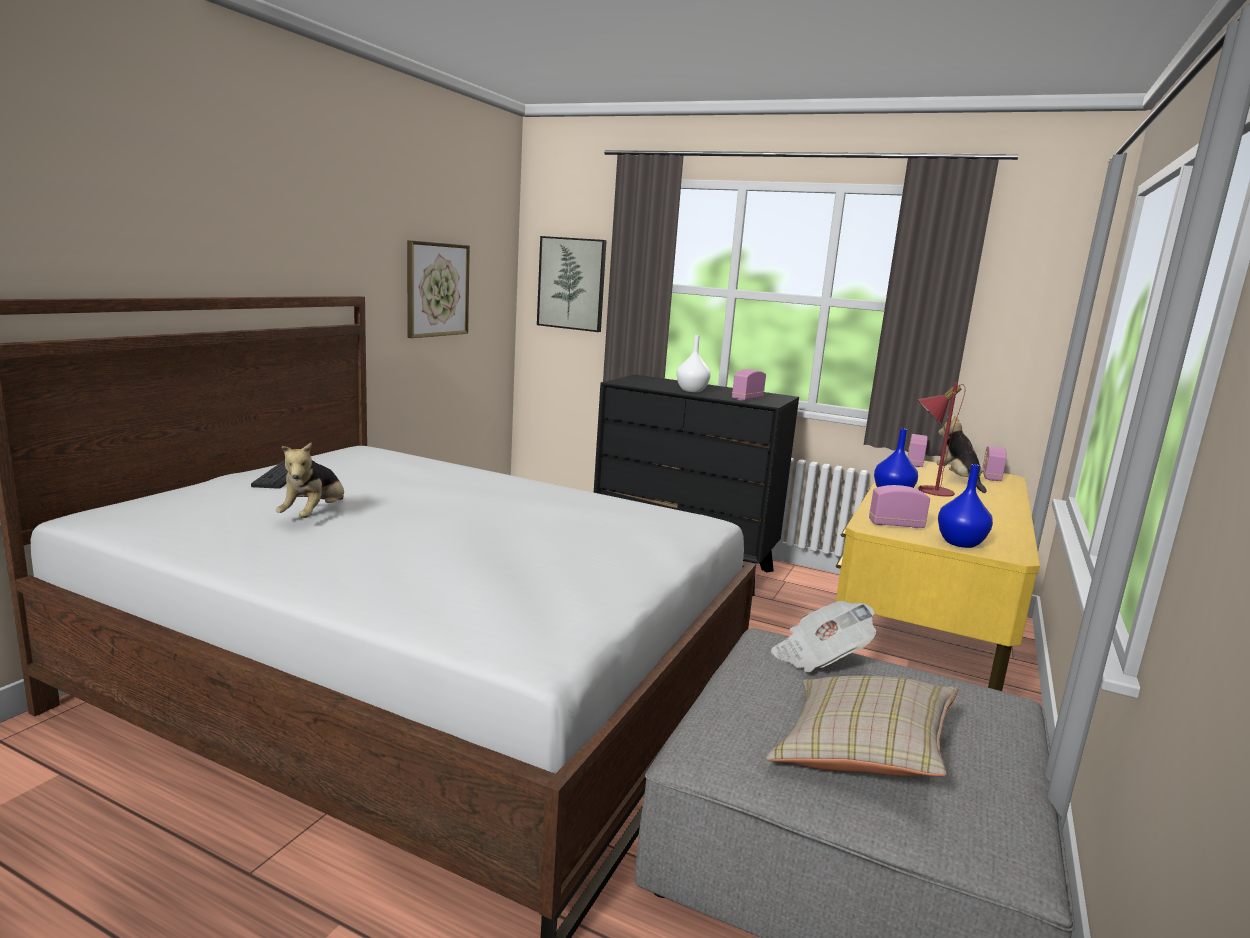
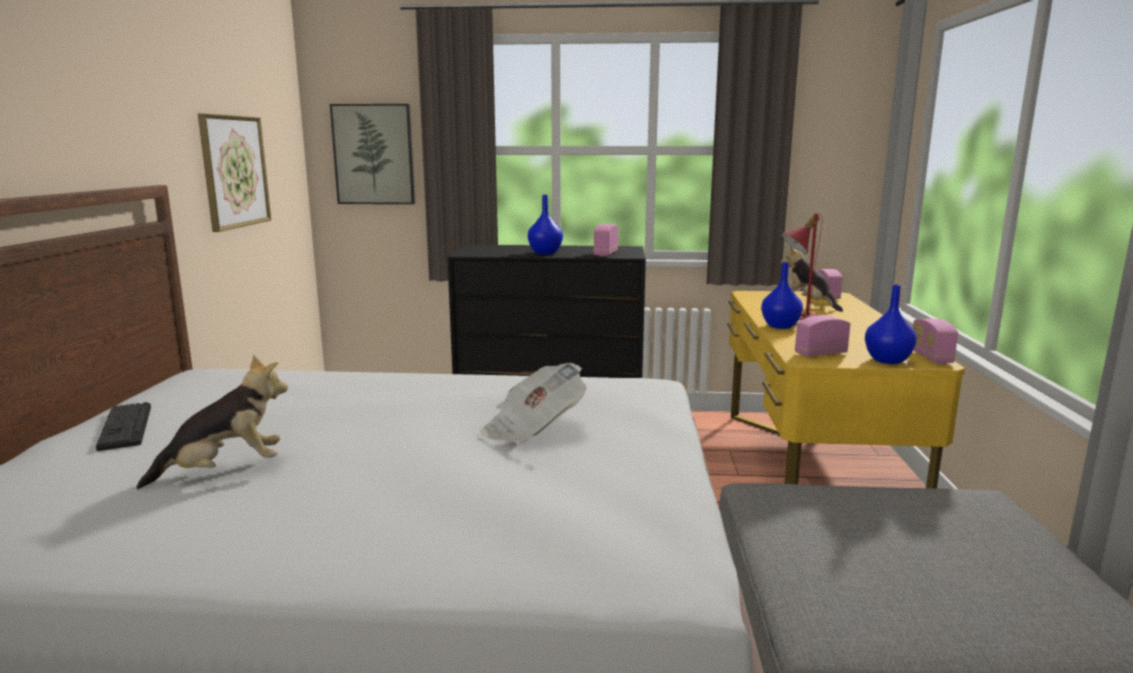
camera: 20 degrees left, 0 degrees up
plush toy [276,443,344,518] -> plush toy turned 105 degrees counterclockwise [137,355,288,489]
white vase [676,335,711,392] -> blue vase [528,195,563,254]
beige pillow [766,676,958,776] -> none
newspaper [771,601,876,672] -> newspaper moved to [480,363,586,444]
radio [908,434,928,467] -> radio moved to [913,319,958,364]

